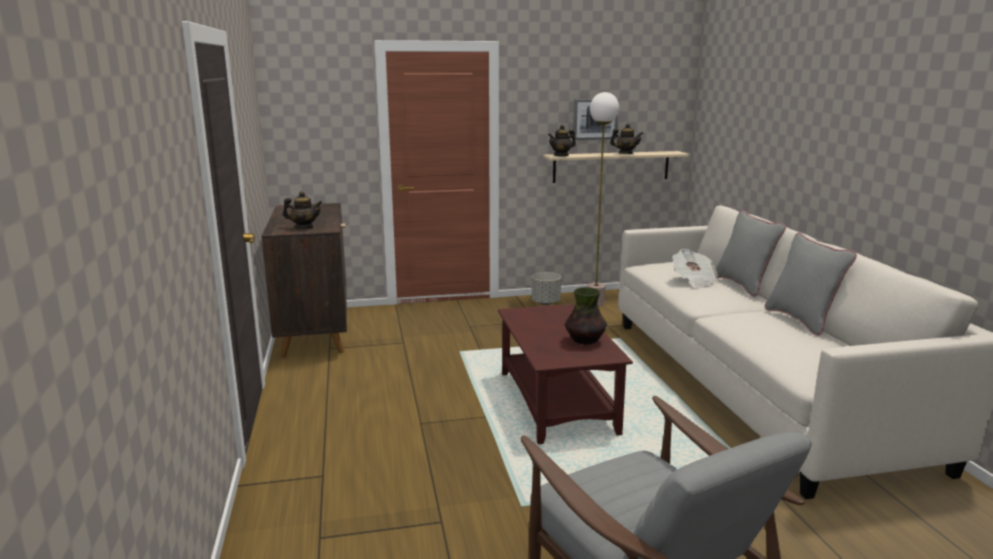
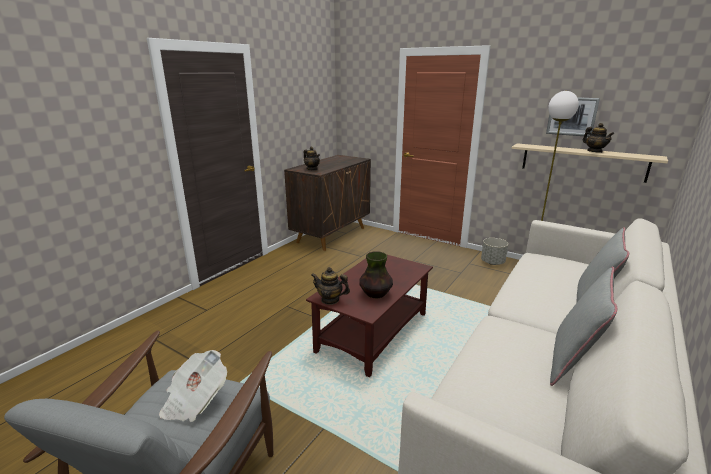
camera: 45 degrees right, 5 degrees up
teapot [548,125,576,157] -> teapot moved to [311,267,350,305]
newspaper [672,249,719,289] -> newspaper moved to [159,350,227,422]

